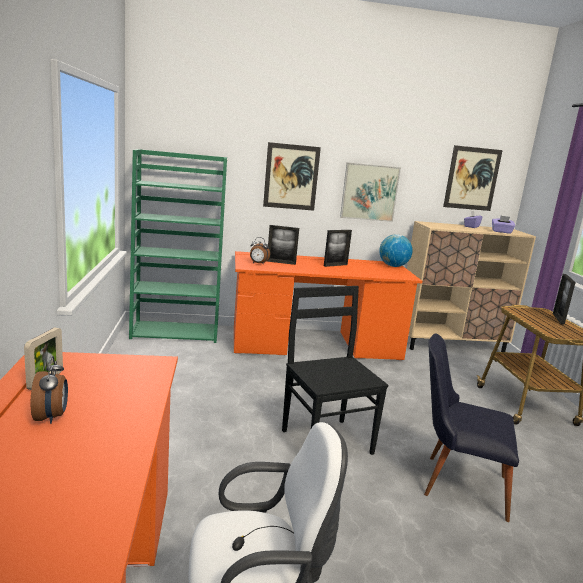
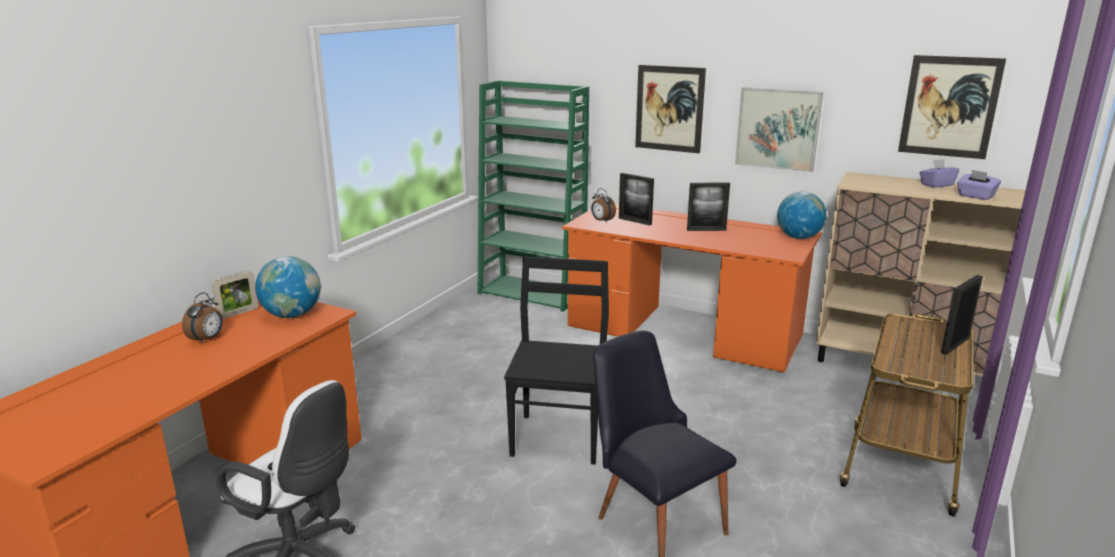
camera: 35 degrees right, 5 degrees up
none -> globe [255,256,321,318]

